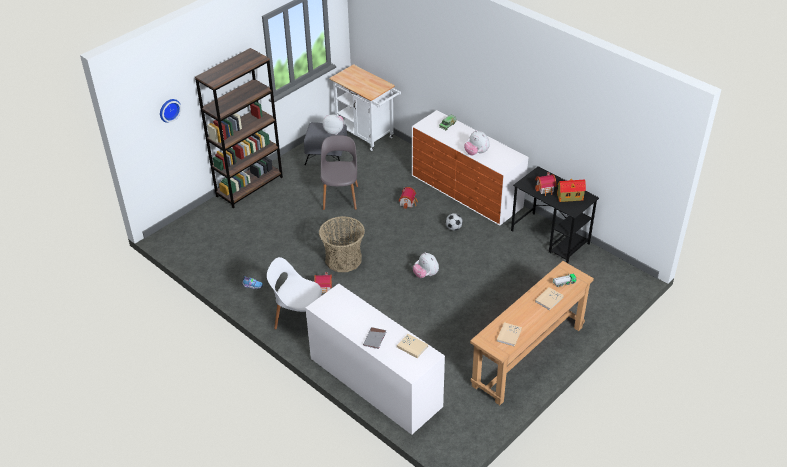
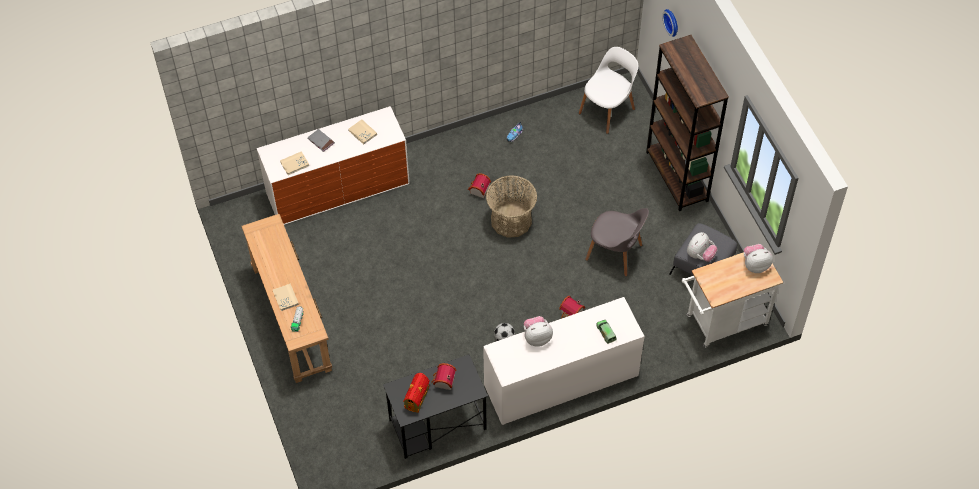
camera: 115 degrees right, 15 degrees up
white chair [267,257,322,330] -> white chair moved to [579,47,638,134]
plush toy [413,252,439,278] -> plush toy moved to [744,244,773,273]
beige book [497,322,522,347] -> beige book moved to [348,119,377,145]

